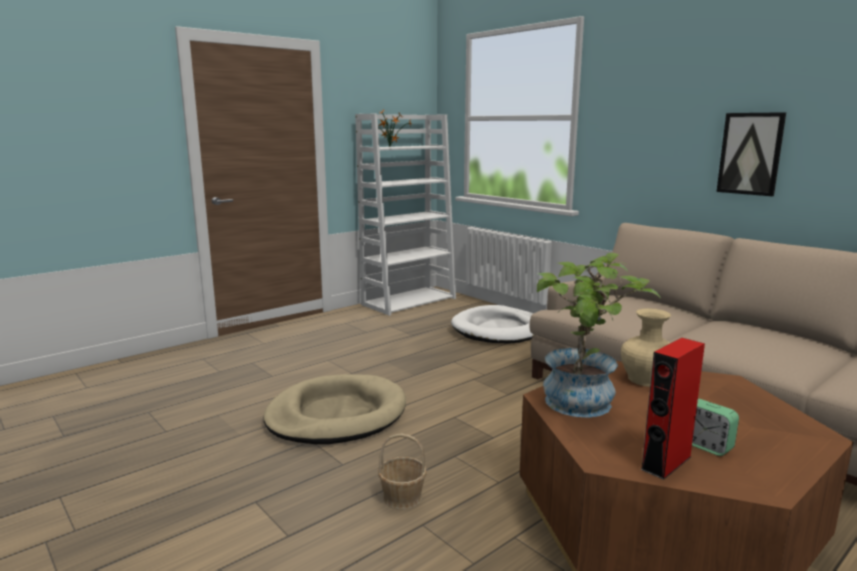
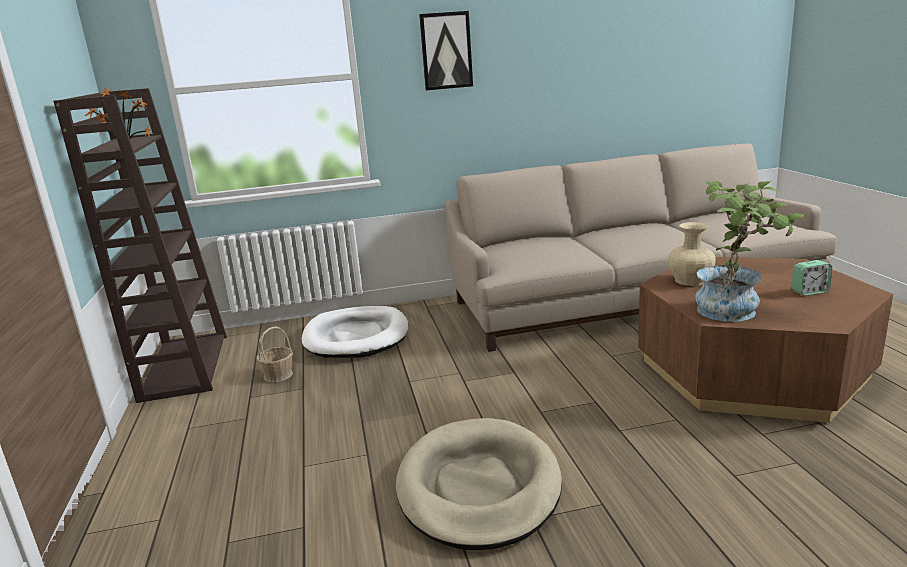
camera: 60 degrees left, 5 degrees up
white bookcase [355,114,456,316] -> brown bookcase [53,88,227,403]
basket [378,433,427,510] -> basket moved to [256,326,293,382]
red speaker [640,338,705,480] -> none
picture [717,112,786,196] -> picture moved to [419,11,473,90]

